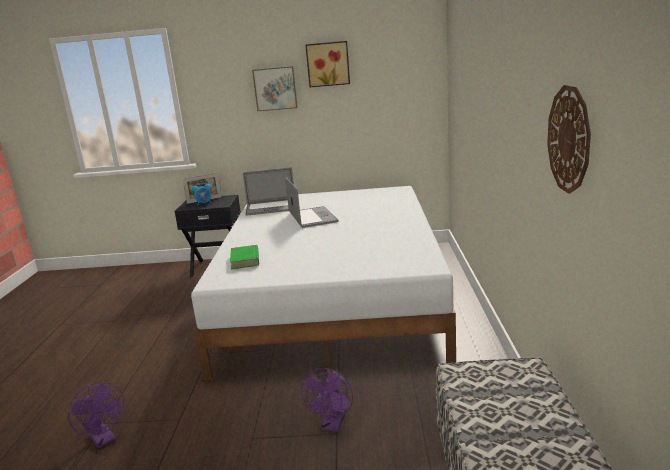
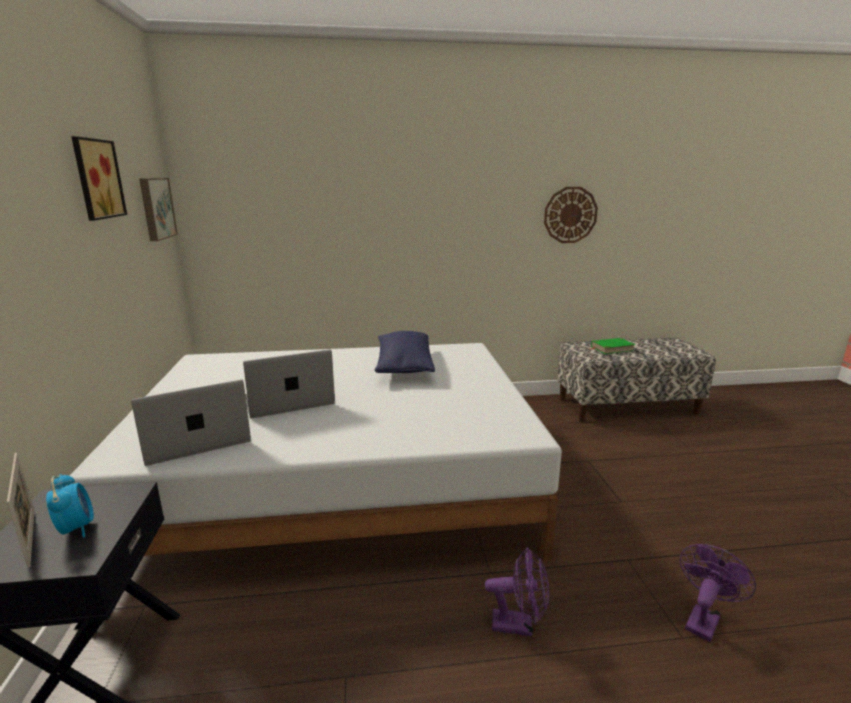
camera: 100 degrees left, 0 degrees up
green book [230,245,259,269] -> green book moved to [591,338,635,354]
laptop [243,167,294,216] -> laptop turned 105 degrees counterclockwise [131,379,251,466]
picture [252,66,298,111] -> picture moved to [139,178,178,241]
purple fan [301,368,353,432] -> purple fan moved to [485,547,549,636]
none -> blue pillow [375,331,435,373]

